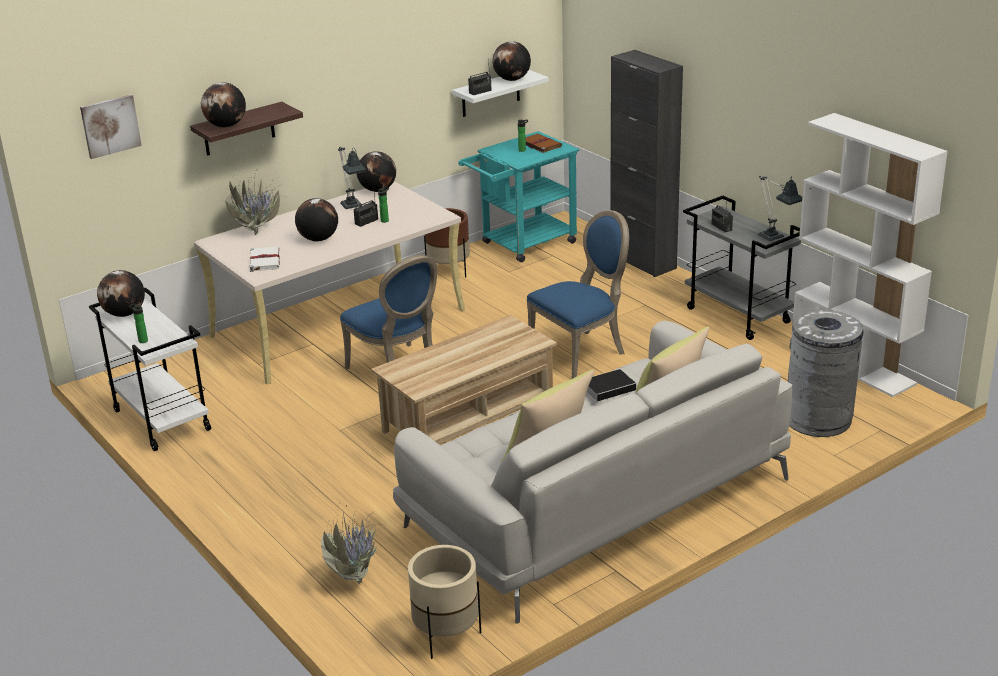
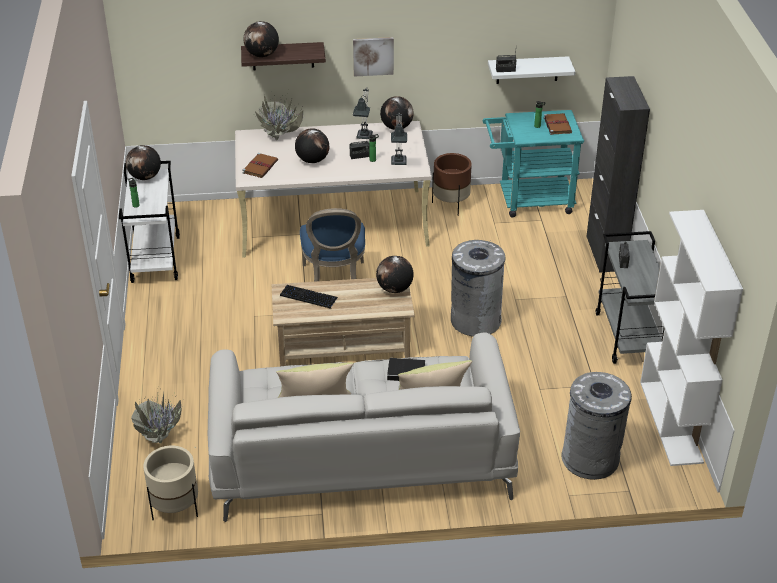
camera: 30 degrees right, 10 degrees up
picture [80,94,142,159] -> picture moved to [353,37,394,77]
white book [249,247,280,272] -> brown book [242,153,278,178]
globe [492,41,531,81] -> globe moved to [376,256,414,293]
blue chair [527,210,629,379] -> grey trash can [451,240,506,337]
table lamp [758,176,802,241] -> table lamp moved to [391,112,407,165]
none -> keyboard [280,285,338,309]

